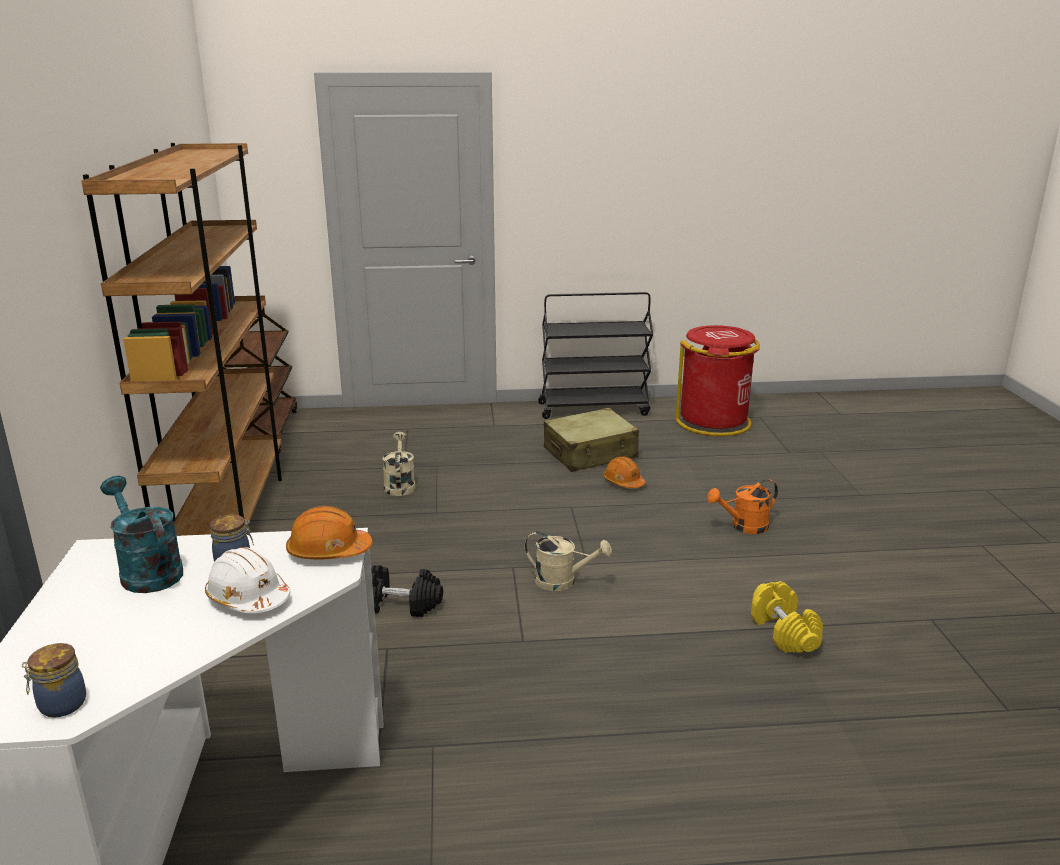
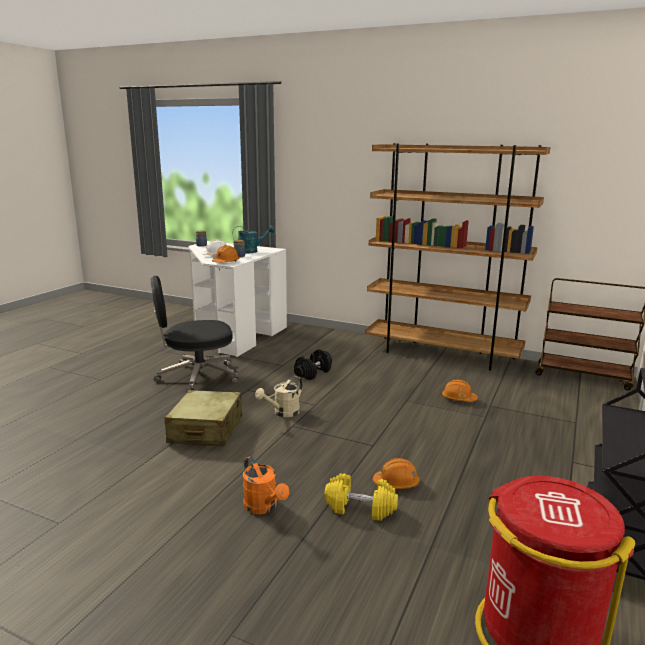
camera: 120 degrees right, 5 degrees down
beige watering can [383,432,415,496] -> orange hard hat [442,379,478,402]
beige suitcase [544,408,639,472] -> beige suitcase moved to [165,390,242,446]
orange watering can [707,479,778,534] -> orange watering can turned 135 degrees clockwise [243,456,289,515]
yellow dumbbell [751,581,823,653] -> yellow dumbbell moved to [324,473,398,521]
none -> black office chair [151,276,238,393]

